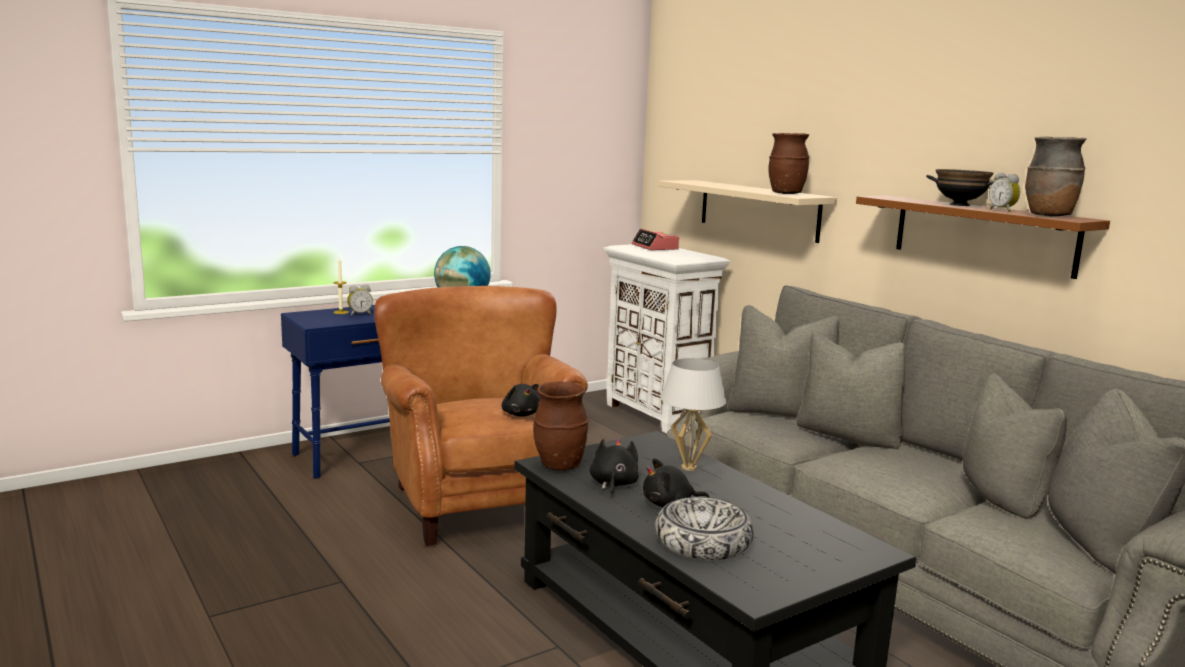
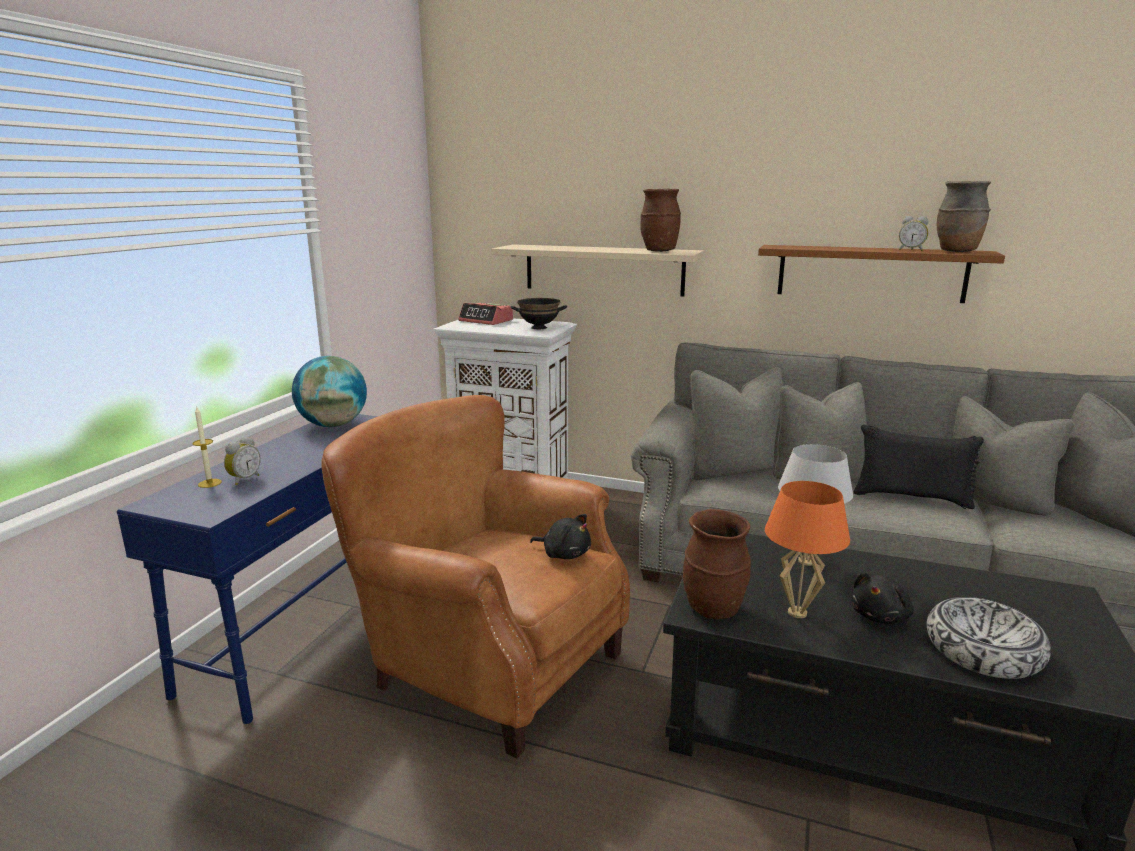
camera: 35 degrees left, 5 degrees up
black plush toy [590,439,639,496] -> orange table lamp [765,481,850,618]
black bowl [926,169,994,206] -> black bowl moved to [510,298,567,329]
none -> black pillow [854,425,984,509]

